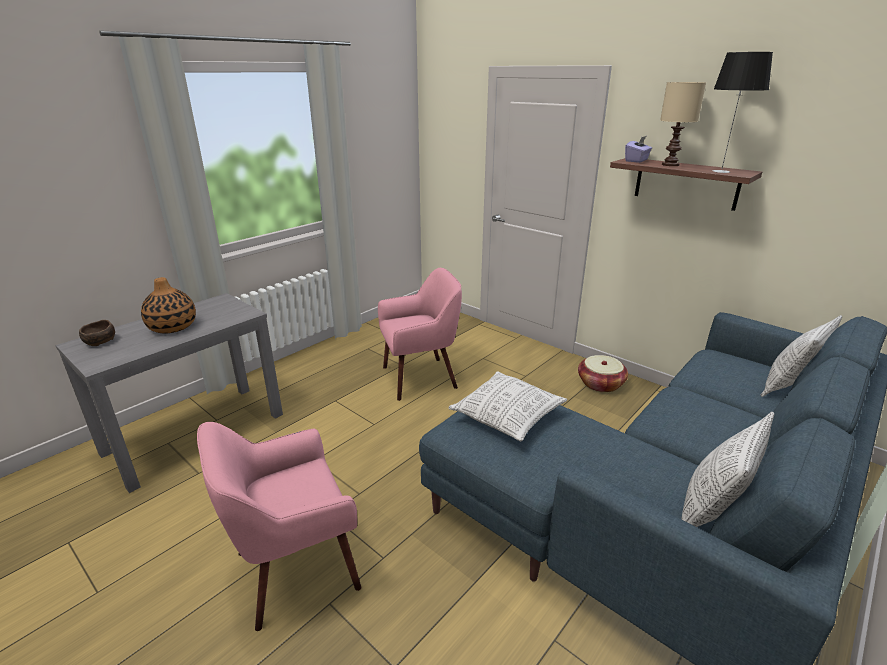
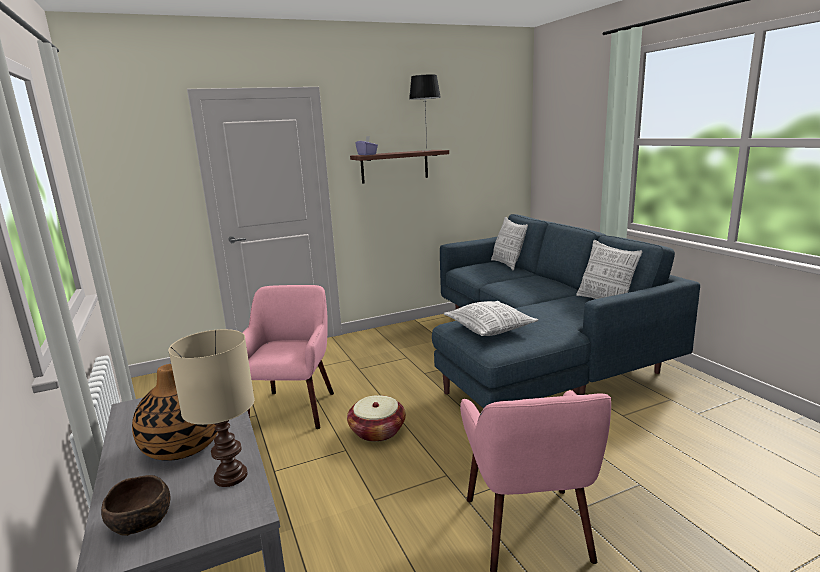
camera: 65 degrees left, 10 degrees down
basket [578,355,628,393] -> basket moved to [347,395,406,442]
beige table lamp [660,82,706,166] -> beige table lamp moved to [168,329,255,487]

